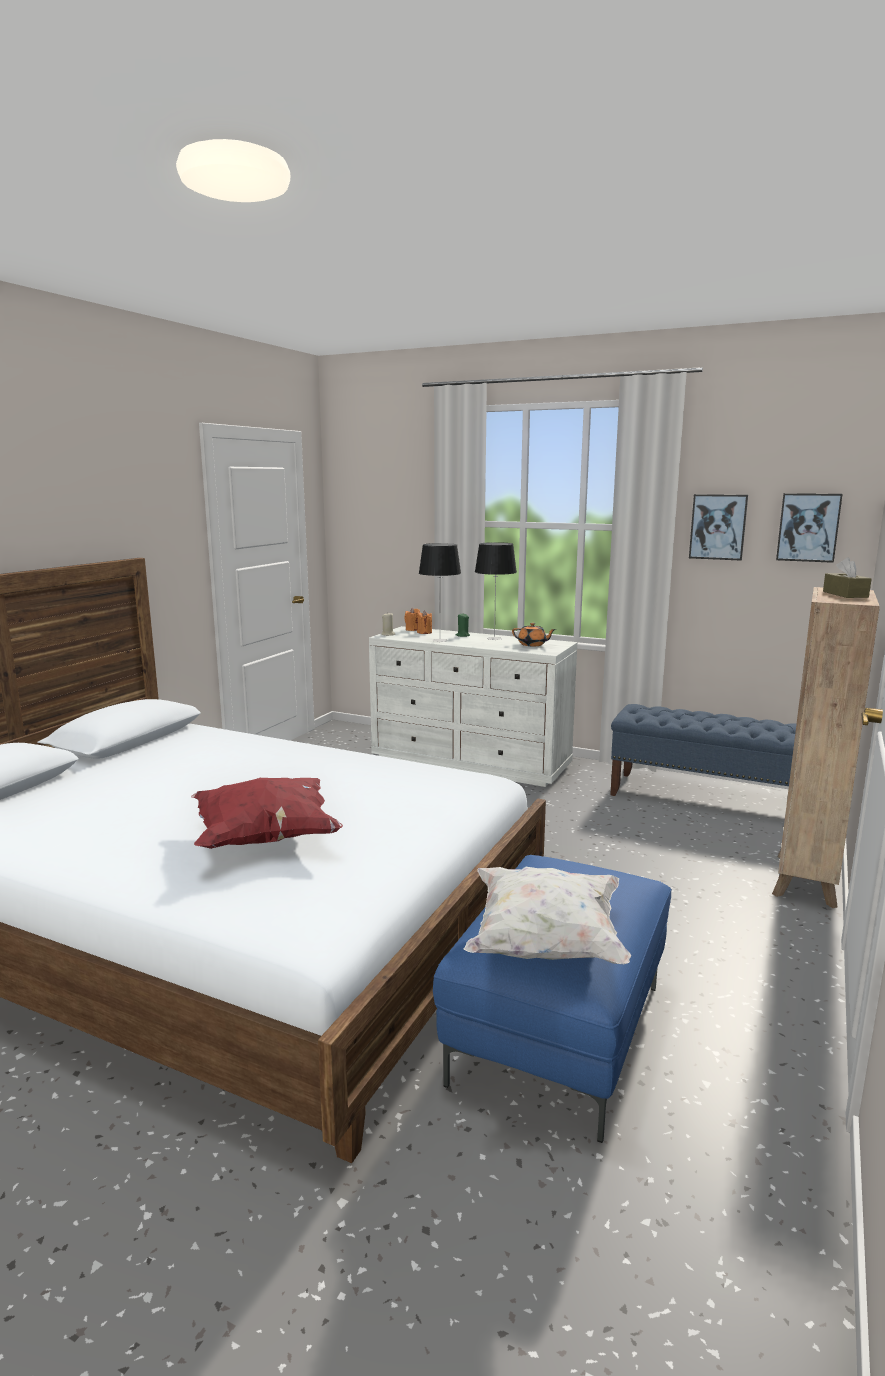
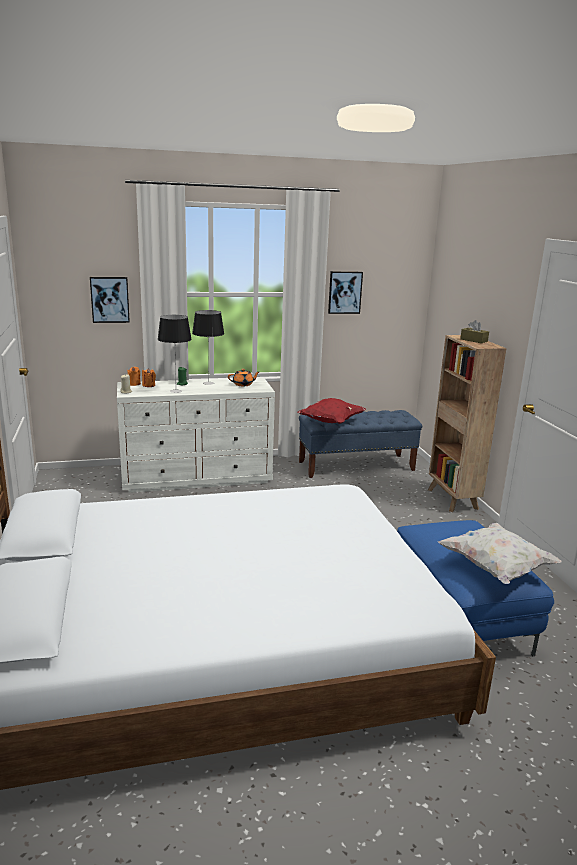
camera: 40 degrees left, 5 degrees up
red pillow [191,778,343,849] -> red pillow moved to [297,398,366,424]
picture [776,493,842,563] -> picture moved to [90,277,130,323]

